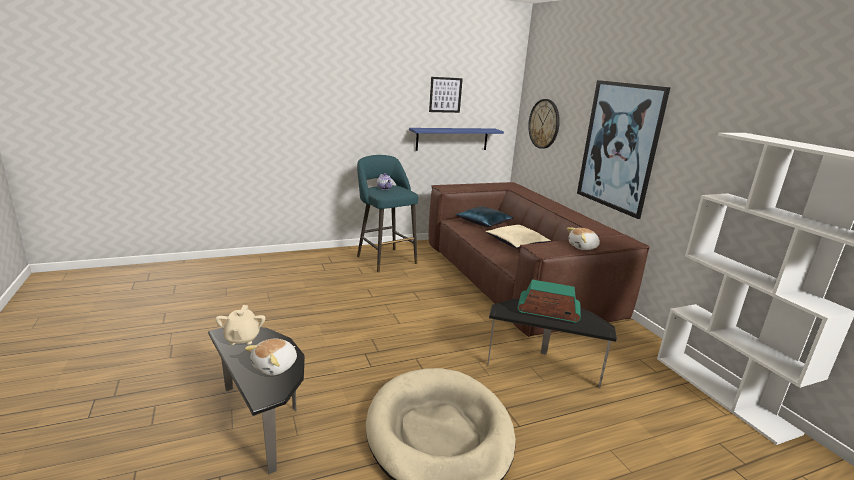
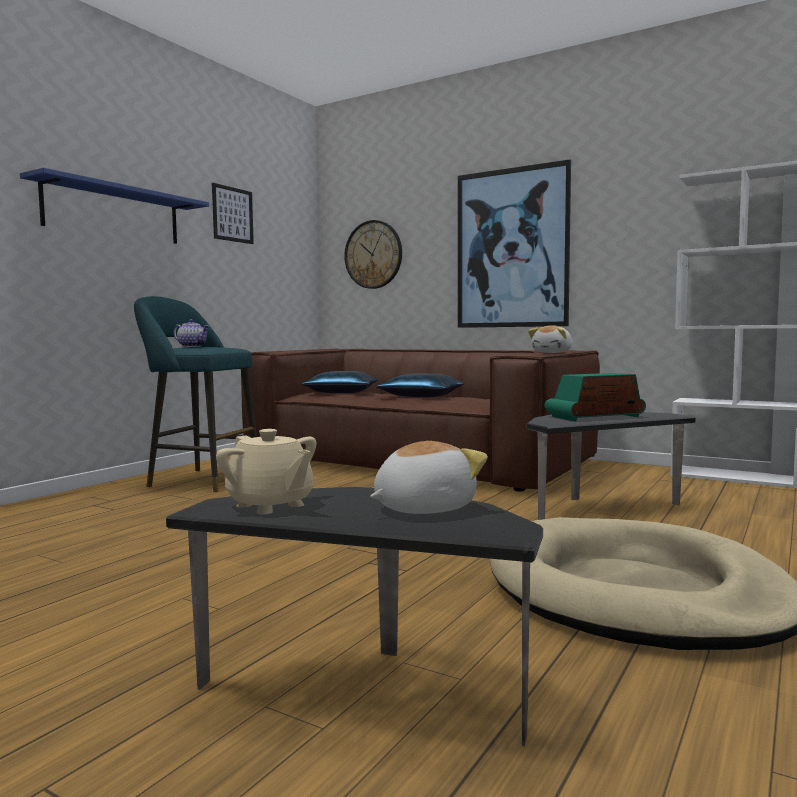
camera: 35 degrees left, 15 degrees down
plush toy [245,339,297,375] -> plush toy turned 120 degrees counterclockwise [370,441,488,514]
blue shelf [409,128,504,151] -> blue shelf moved to [20,168,209,244]
beige pillow [485,225,551,248] -> blue pillow [376,373,464,397]

